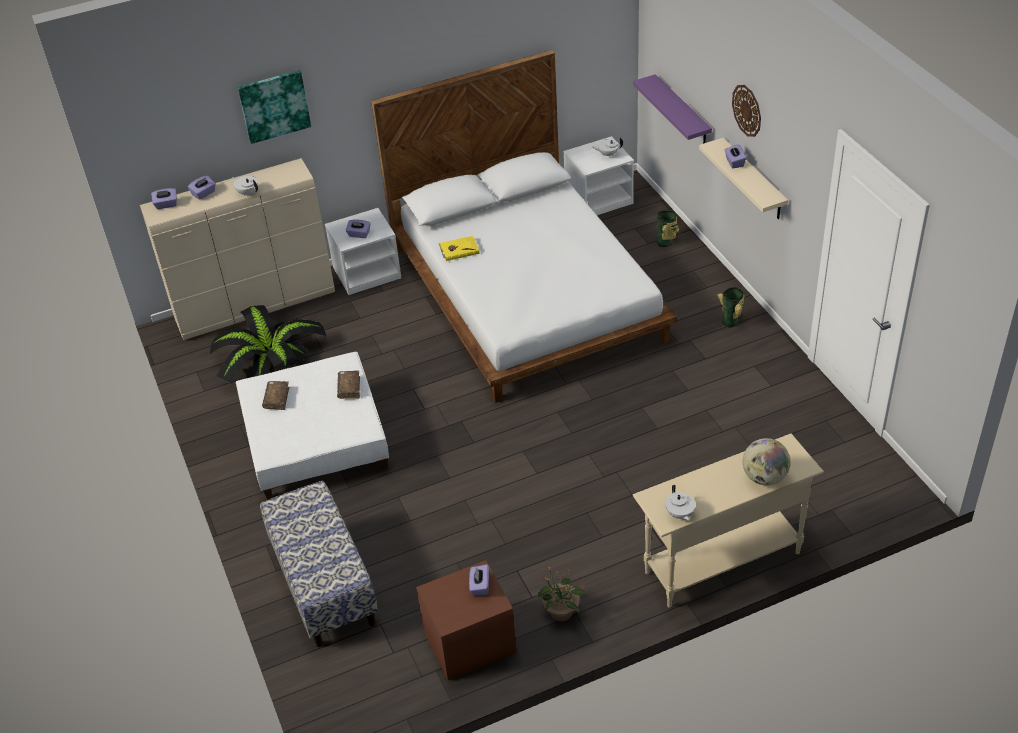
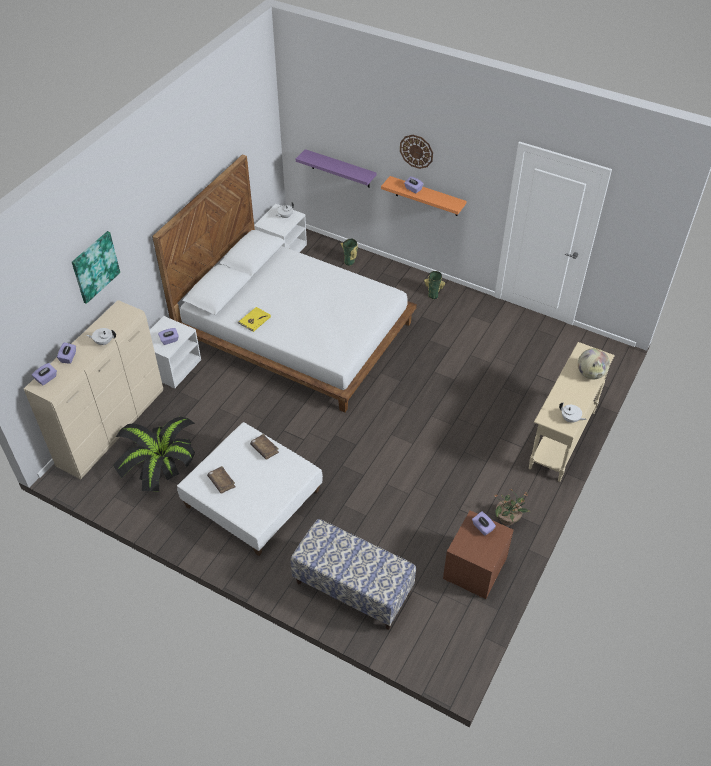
camera: 40 degrees left, 5 degrees up
beige shelf [699,138,788,219] -> orange shelf [381,176,466,216]

